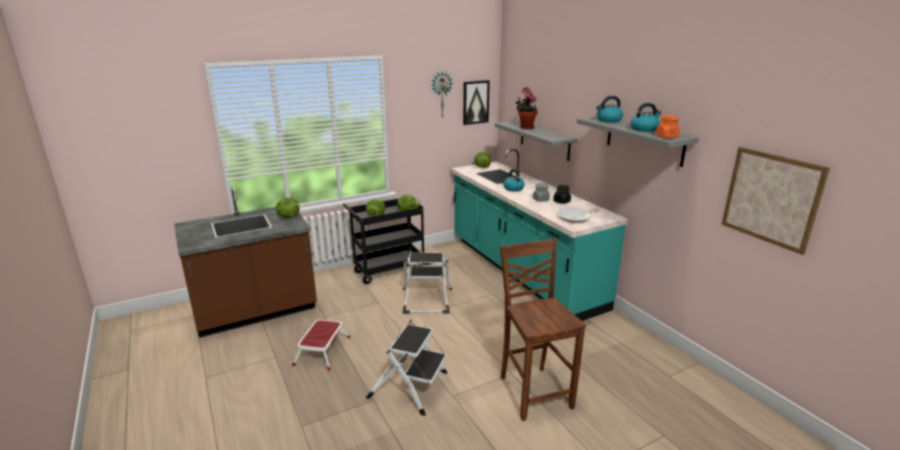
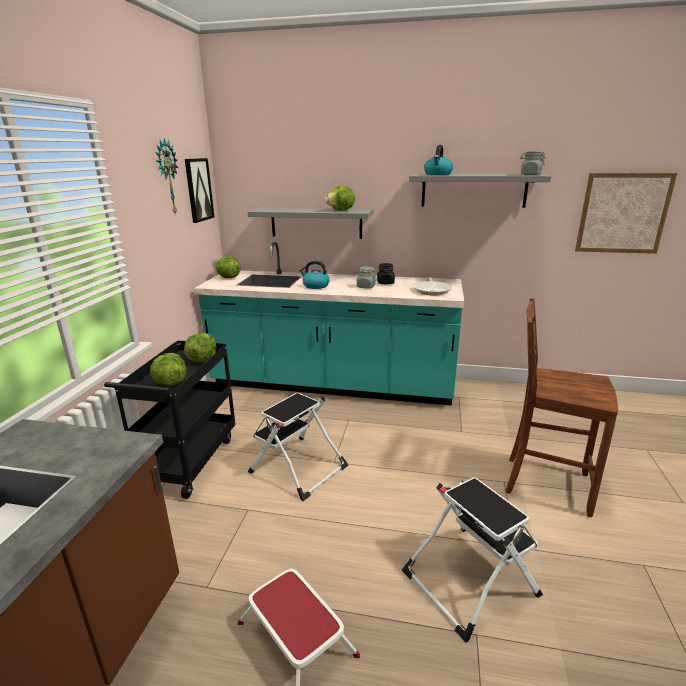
camera: 50 degrees left, 0 degrees up
lettuce [276,197,300,218] -> lettuce moved to [325,186,355,210]
potted plant [516,87,538,129] -> none
kettle [631,103,661,132] -> none
orange jar [656,115,680,138] -> grey jar [520,151,545,175]

